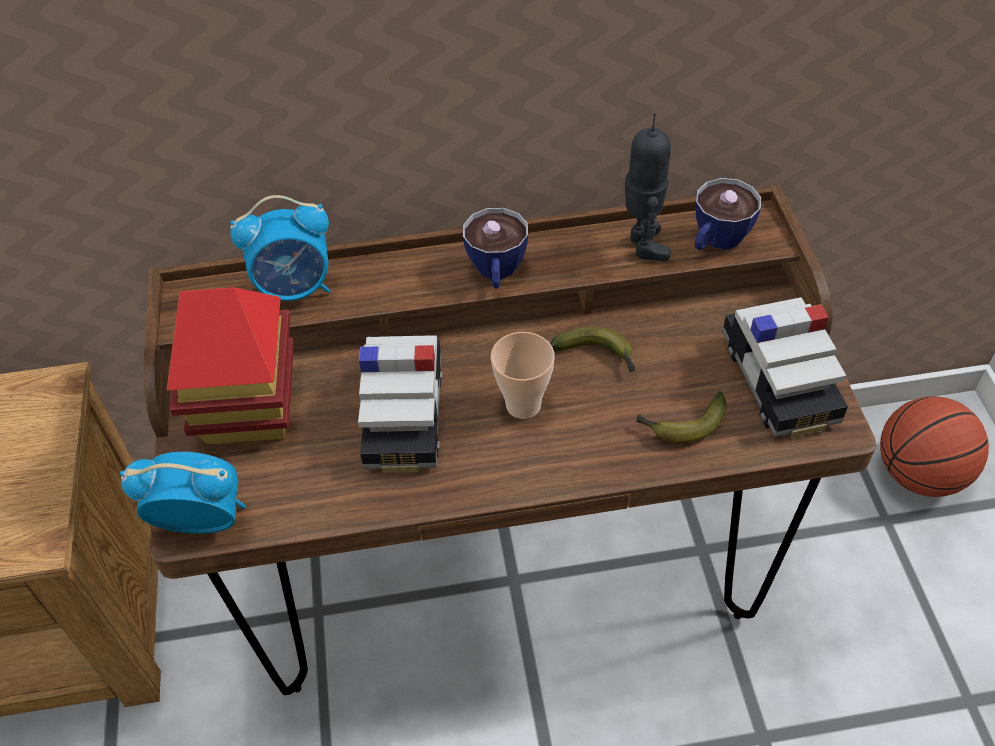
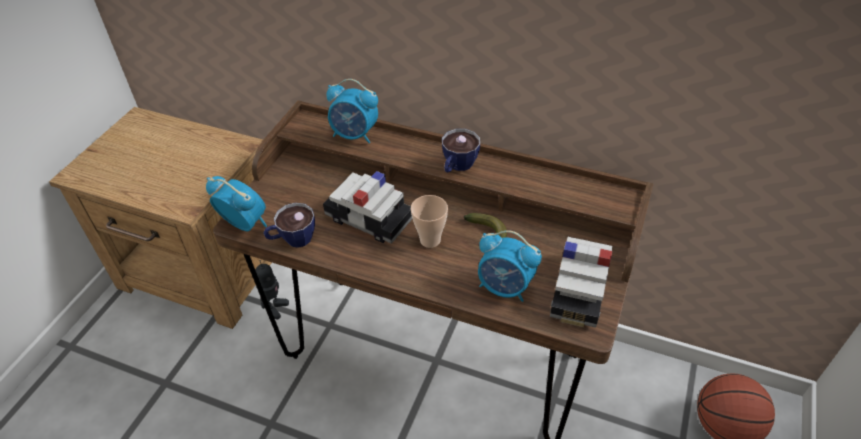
camera: 30 degrees right, 5 degrees down
toy house [167,287,294,445] -> none
toy car [358,335,443,473] -> toy car turned 90 degrees clockwise [323,171,412,244]
toy robot [625,113,671,262] -> toy robot moved to [255,260,289,320]
banana [636,391,726,443] -> alarm clock [478,230,542,302]
cup [695,178,761,250] -> cup moved to [264,203,315,248]

